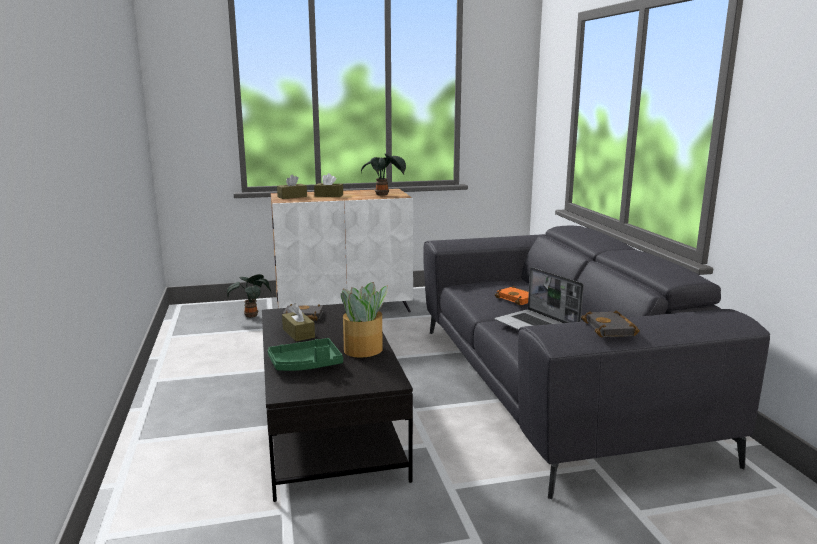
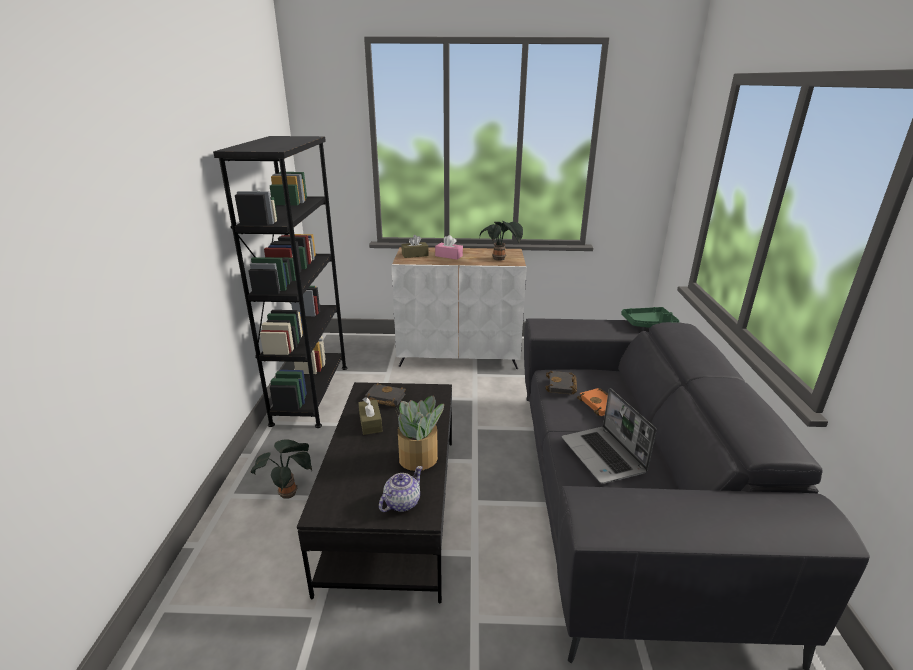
camera: 15 degrees right, 10 degrees up
potted plant [227,274,271,318] -> potted plant moved to [251,439,312,499]
green tray [268,338,343,371] -> green tray moved to [621,307,680,328]
brown tissue box [314,173,343,197] -> pink tissue box [435,235,463,260]
black book [581,311,640,337] -> black book moved to [546,371,577,395]
none -> black bookcase [213,136,347,428]
none -> teapot [379,466,423,512]

